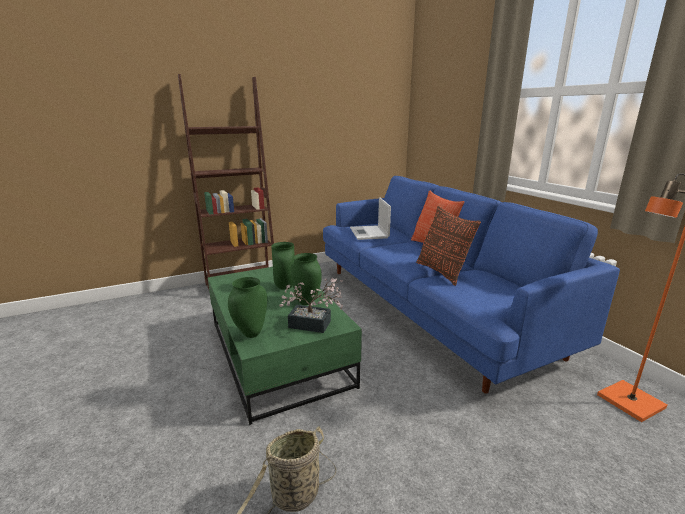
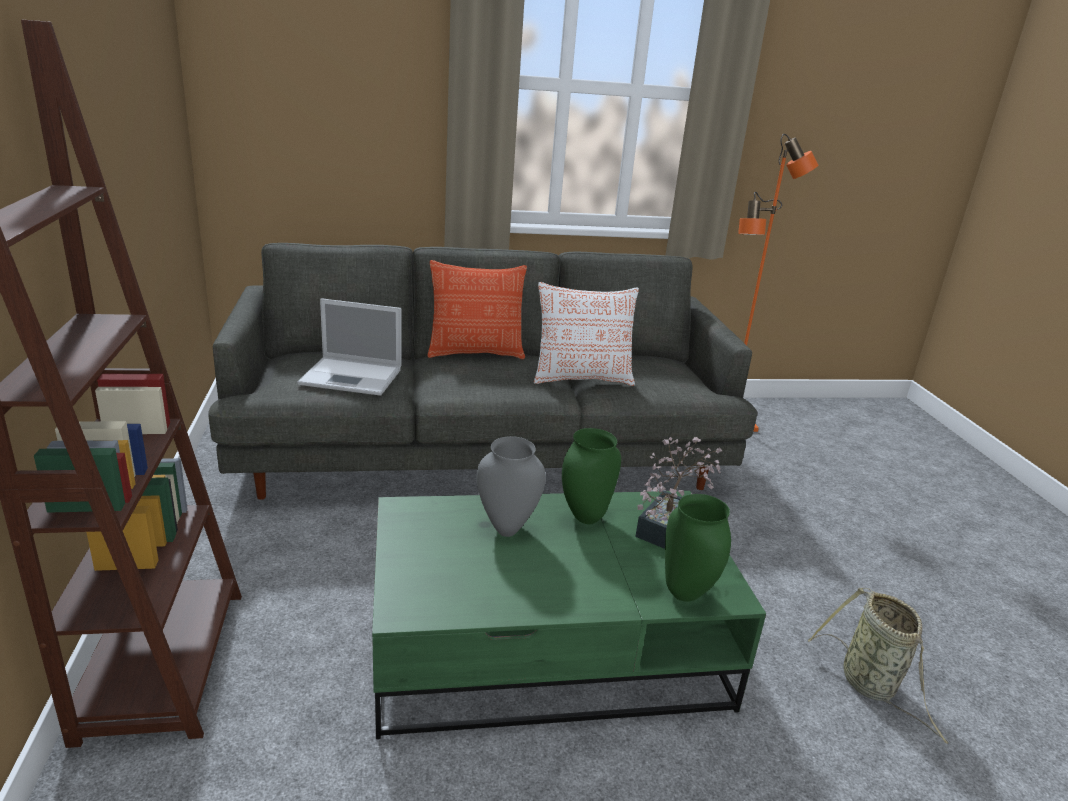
camera: 75 degrees left, 5 degrees up
green vase [271,242,295,290] -> grey vase [477,436,546,537]
blue sofa [323,176,620,394] -> grey sofa [208,243,757,500]
brown pillow [416,205,481,286] -> white pillow [534,282,639,386]

